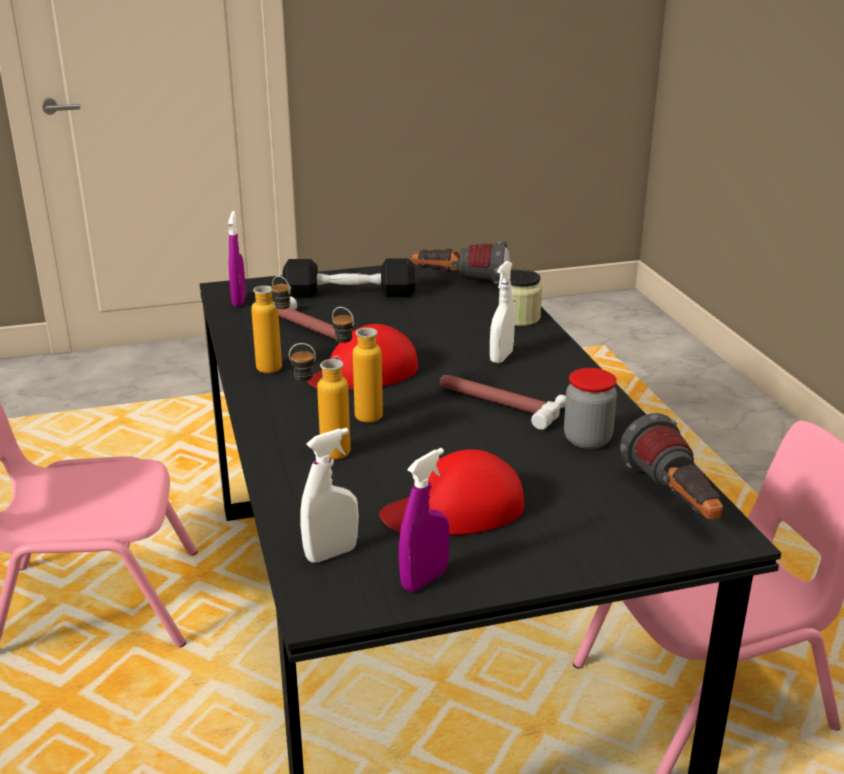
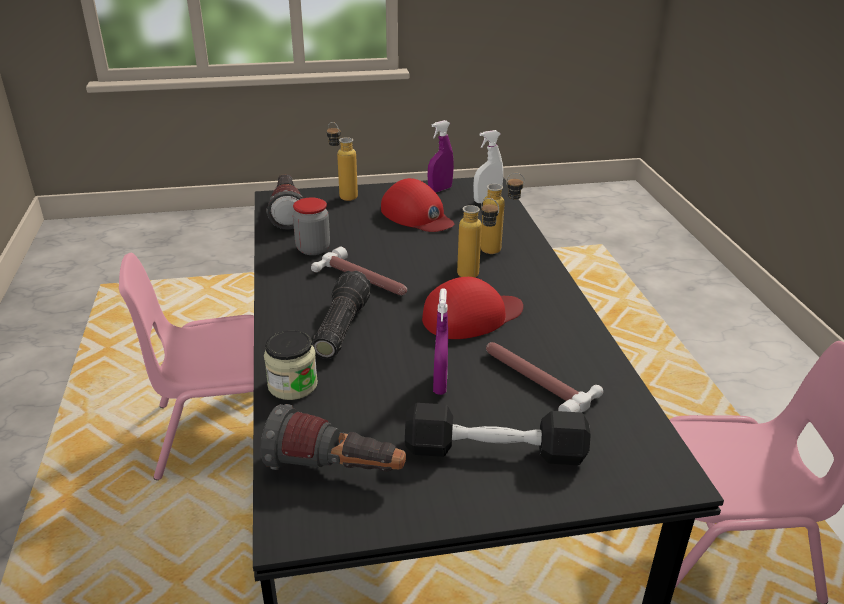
camera: 175 degrees left, 5 degrees up
purple spray bottle [228,211,246,306] -> purple spray bottle moved to [433,289,448,395]
bottle [251,276,292,373] -> bottle moved to [327,122,358,201]
red cap [379,450,524,535] -> red cap turned 60 degrees clockwise [381,178,454,232]
white spray bottle [490,261,515,363] -> flashlight [312,271,371,359]

